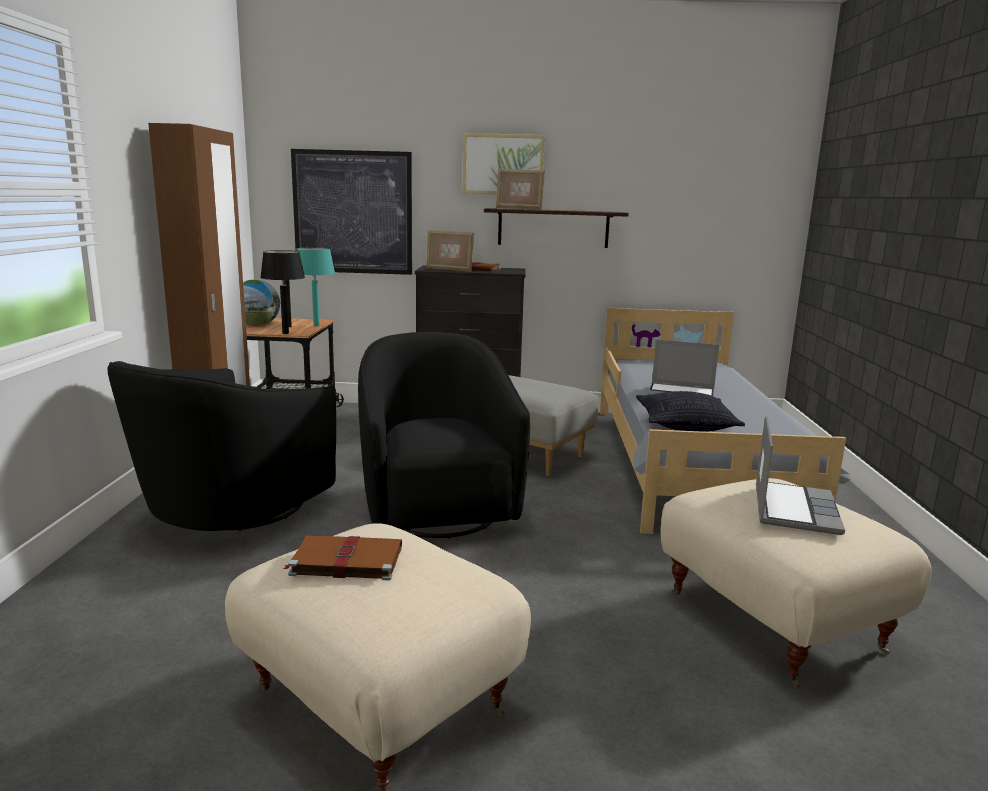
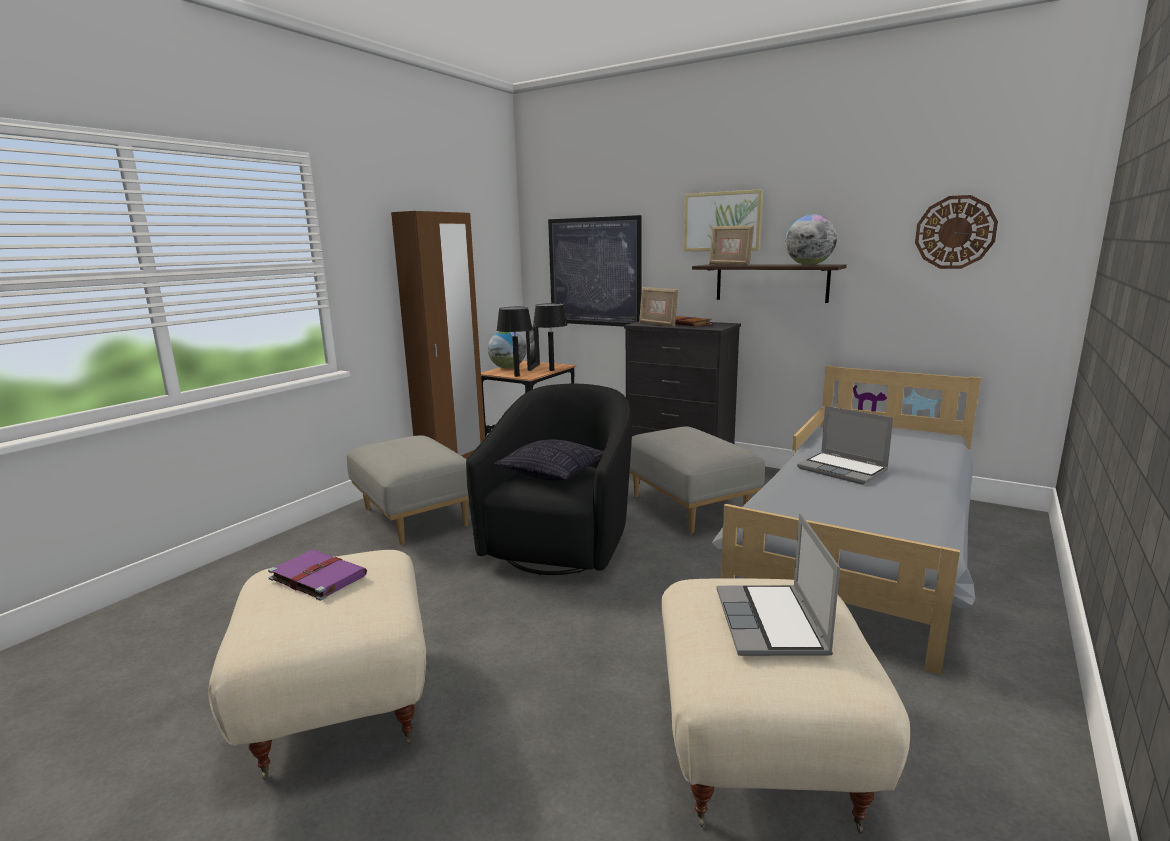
camera: 30 degrees right, 0 degrees up
black armchair [107,361,336,531] -> grey ottoman [347,435,469,545]
brown book [283,535,402,580] -> purple book [268,550,367,601]
turquoise table lamp [296,247,335,326] -> black table lamp [533,303,568,371]
pillow [636,391,745,432] -> pillow moved to [493,439,604,481]
laptop [756,416,845,535] -> laptop turned 135 degrees clockwise [717,513,840,656]
none -> globe [785,214,837,265]
none -> wall clock [915,195,998,269]

